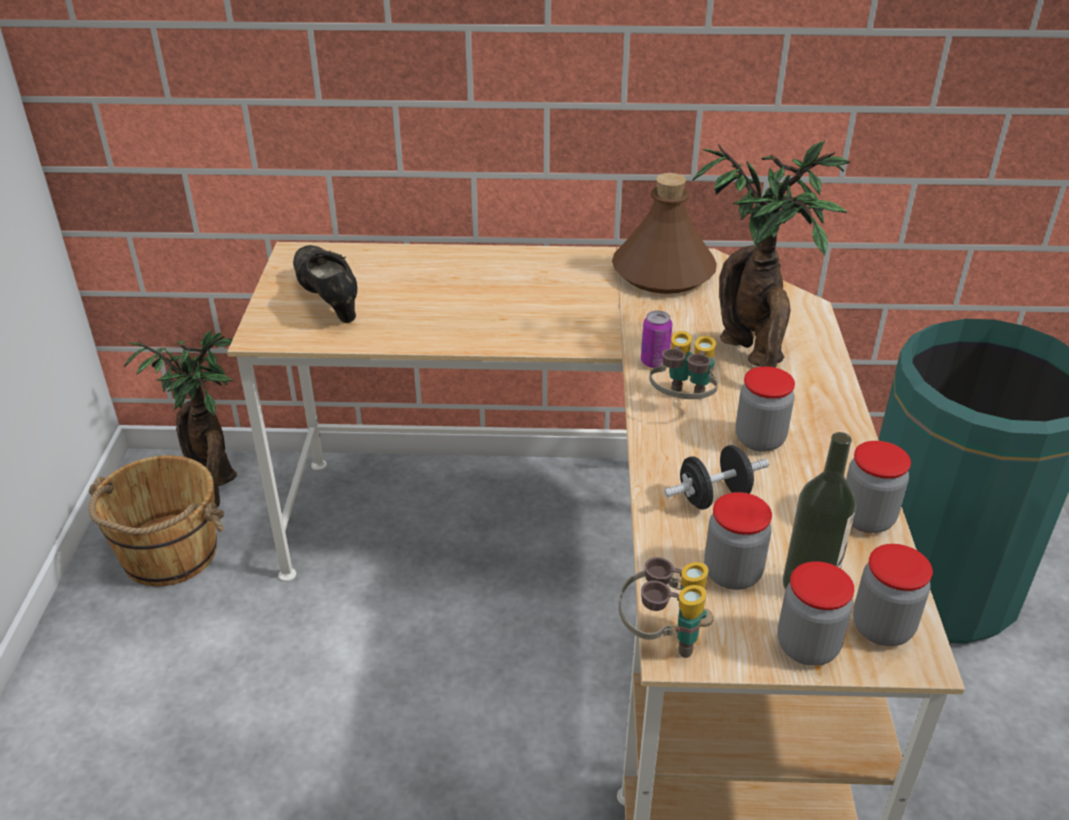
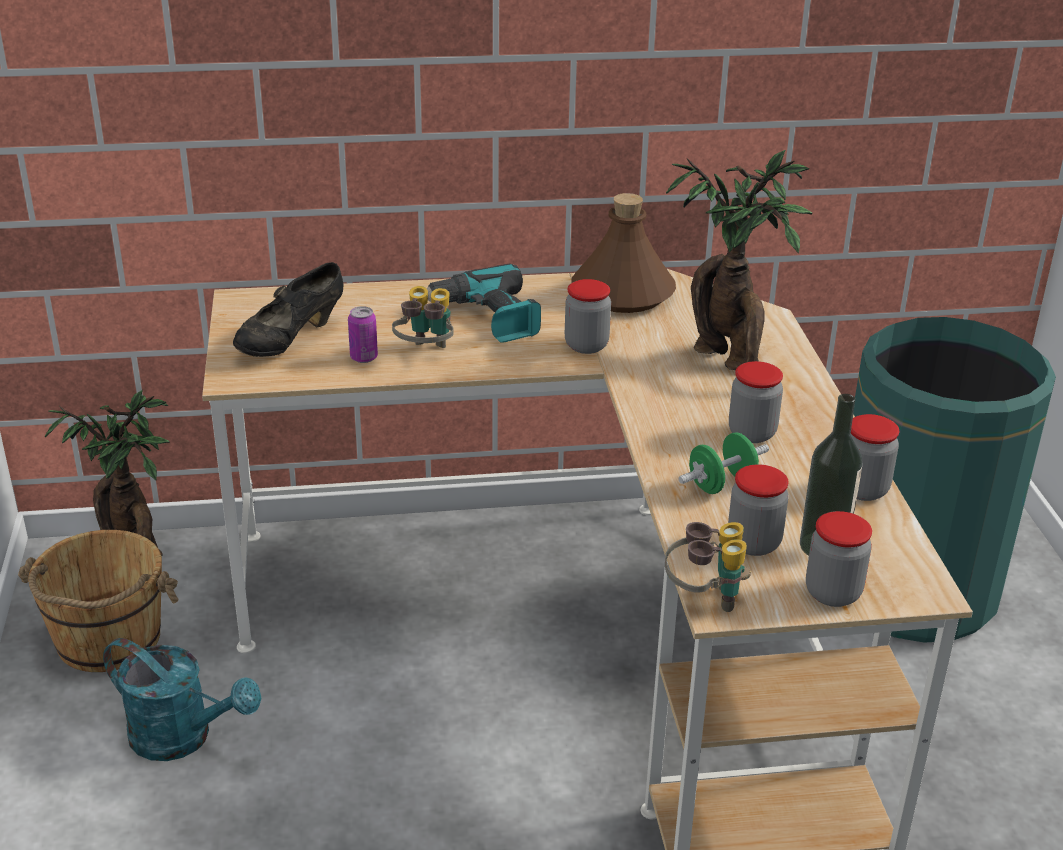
camera: 10 degrees left, 5 degrees down
black shoe [293,245,357,323] -> black shoe turned 105 degrees counterclockwise [233,262,343,357]
can [641,311,672,368] -> can moved to [348,306,378,363]
binoculars [649,331,718,399] -> binoculars moved to [392,286,454,348]
black dumbbell [664,445,769,509] -> green dumbbell [679,433,769,494]
jar [853,544,933,646] -> jar moved to [565,279,611,354]
none -> turquoise watering can [103,638,262,761]
none -> power drill [427,263,541,342]

